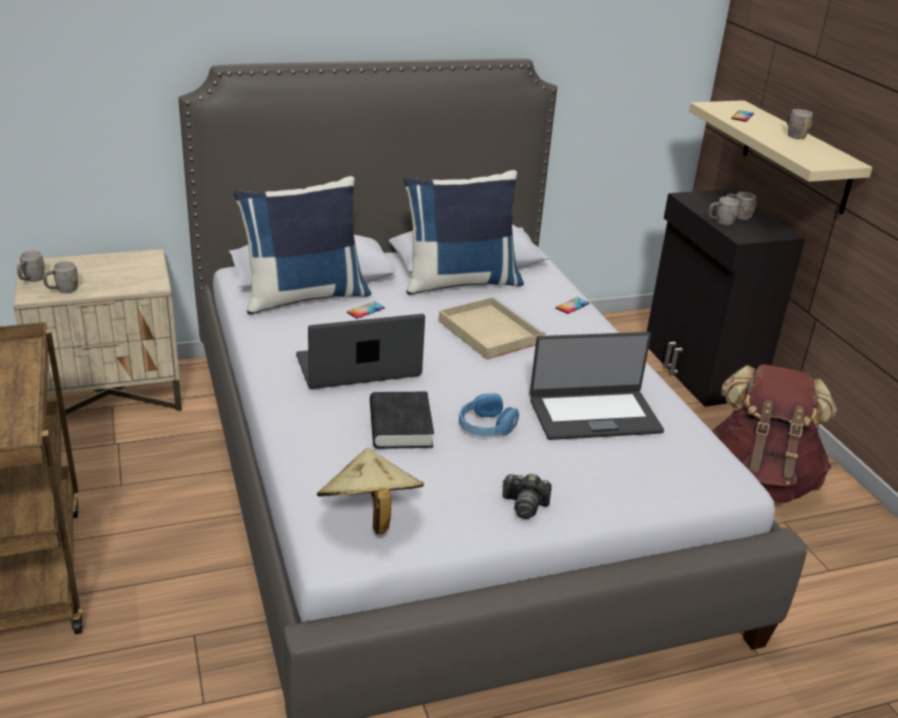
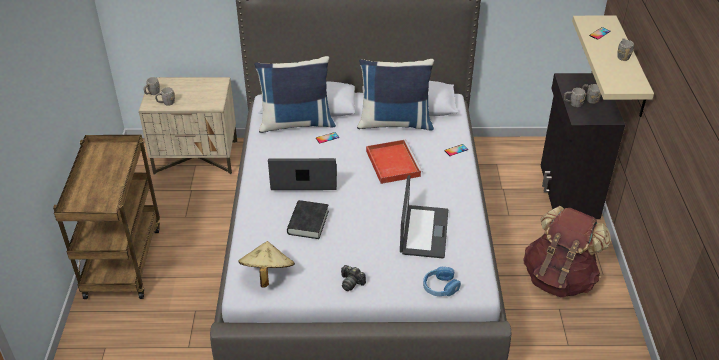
camera: 20 degrees right, 10 degrees up
beige tray [439,297,546,360] -> red tray [366,140,423,184]
blue headphones [459,393,519,436] -> blue headphones moved to [423,267,461,296]
laptop [530,332,664,440] -> laptop turned 90 degrees counterclockwise [400,175,448,258]

